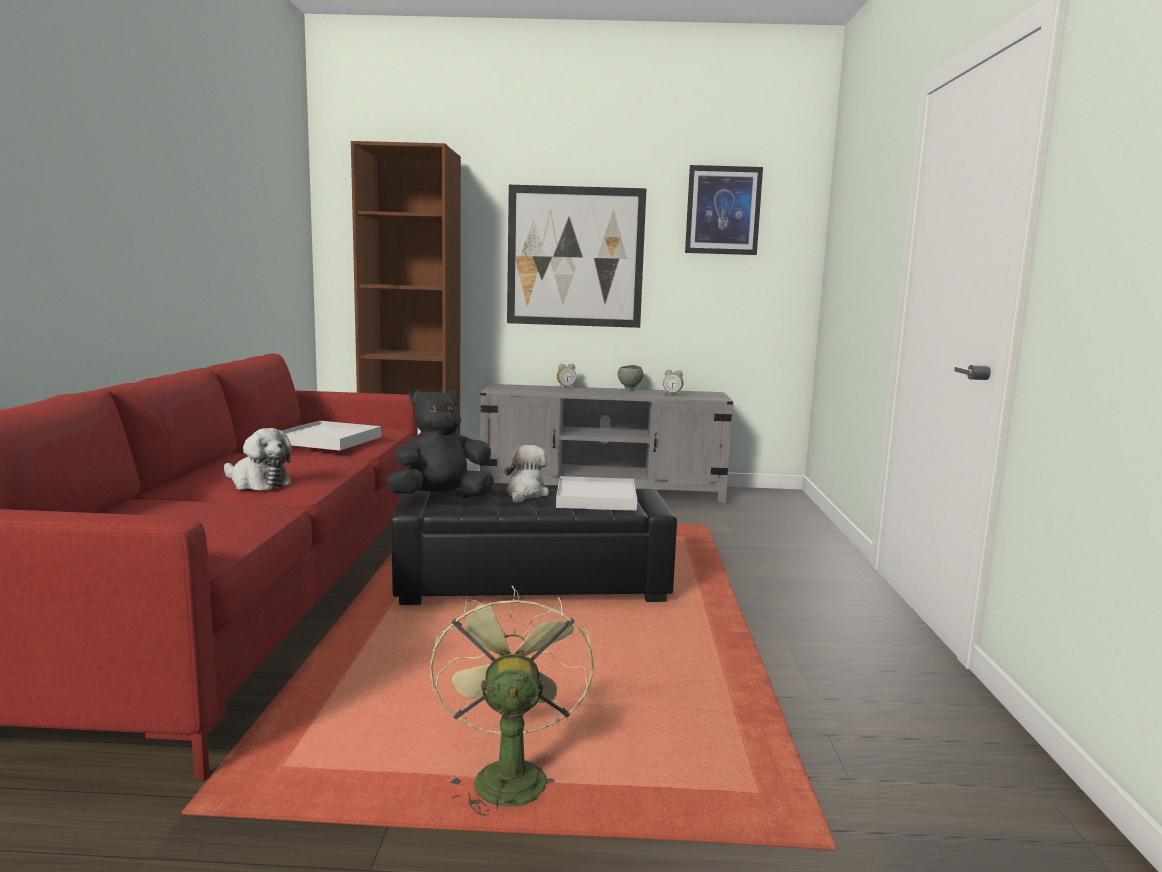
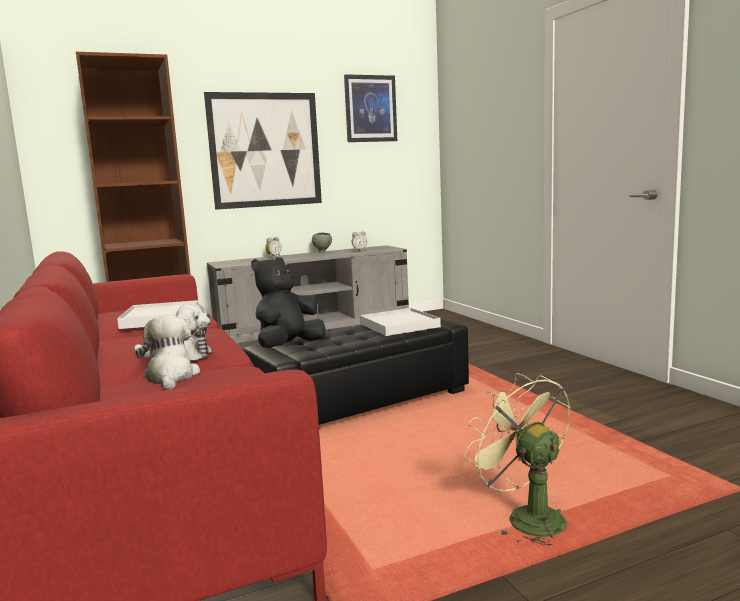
camera: 25 degrees left, 0 degrees up
plush toy [504,445,549,503] -> plush toy moved to [136,315,200,390]

